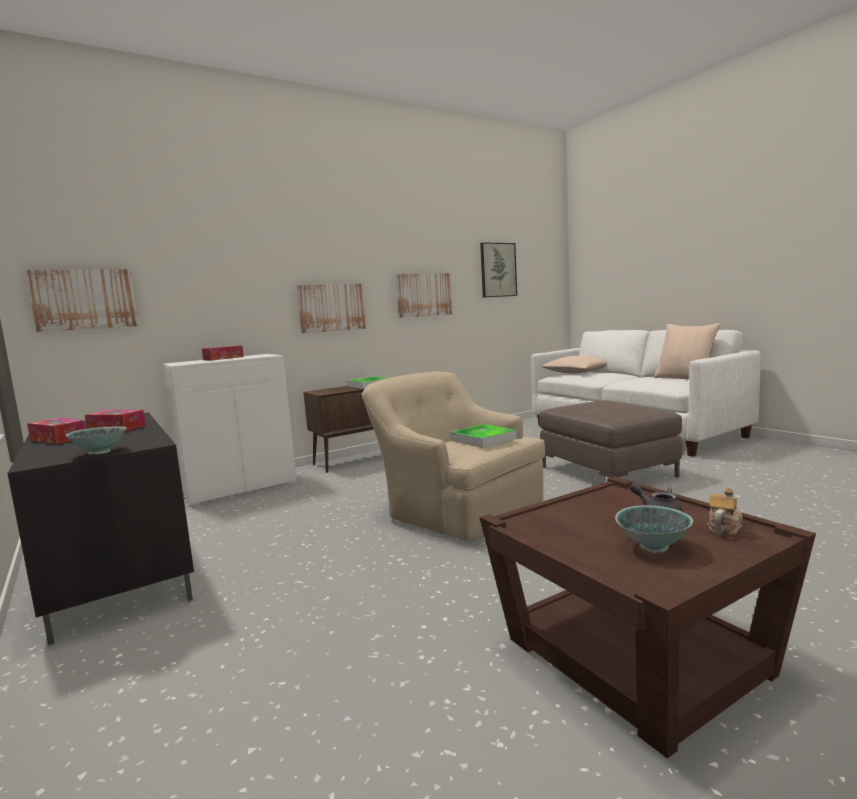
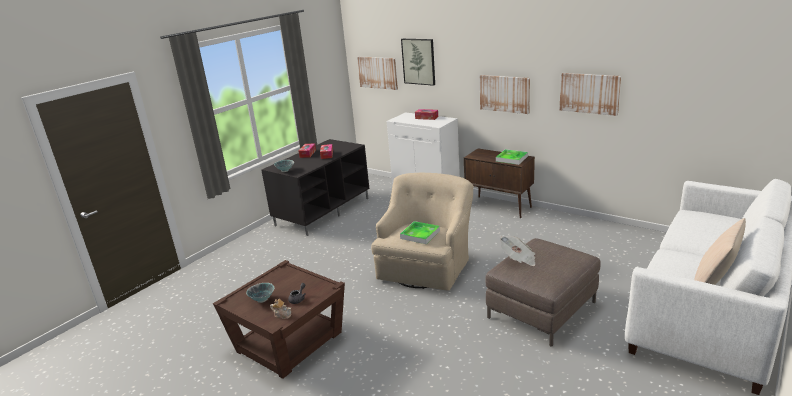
camera: 70 degrees right, 15 degrees up
picture [480,242,517,298] -> picture moved to [401,39,435,86]
beige pillow [542,356,607,373] -> none
none -> newspaper [500,236,535,266]

